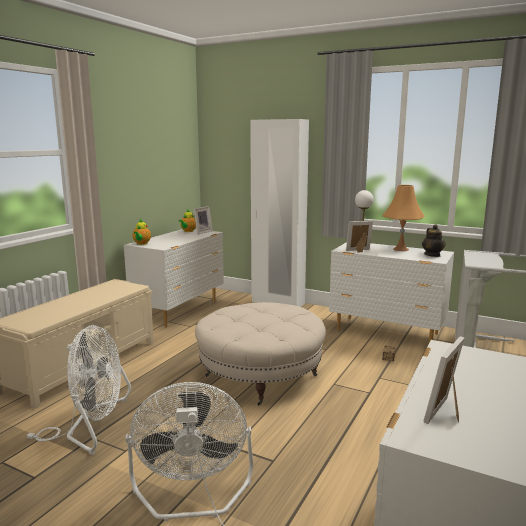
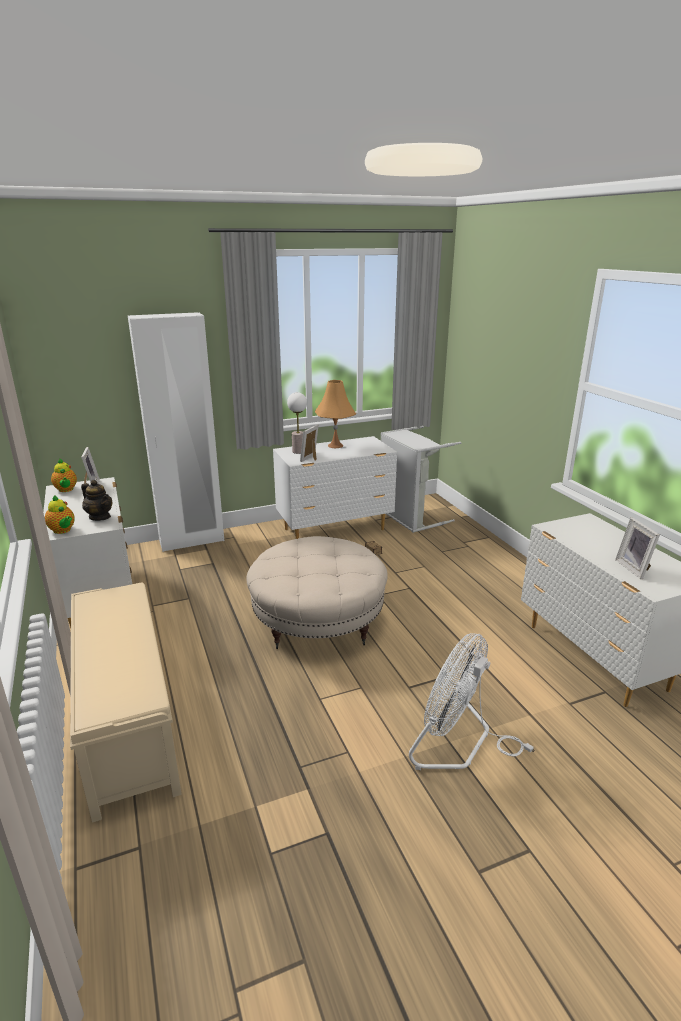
camera: 50 degrees left, 10 degrees up
white fan [27,325,131,455] -> none
teapot [422,225,446,257] -> teapot moved to [81,480,113,521]

